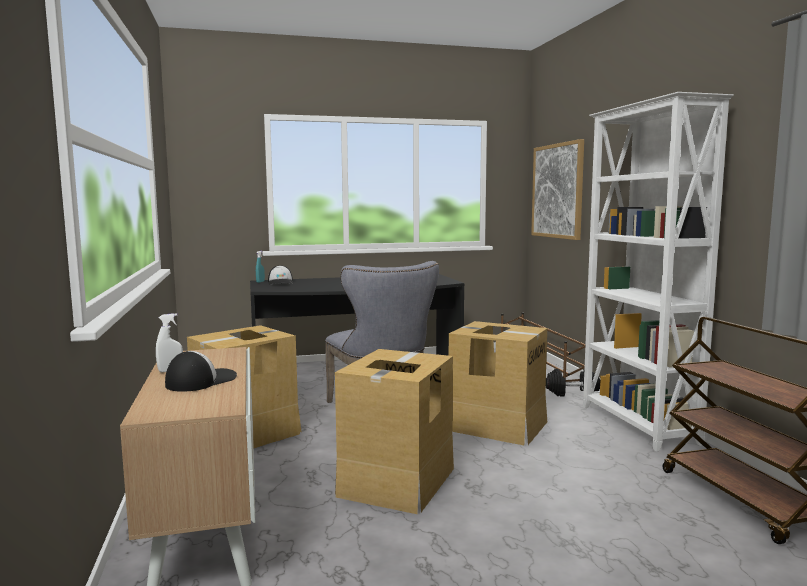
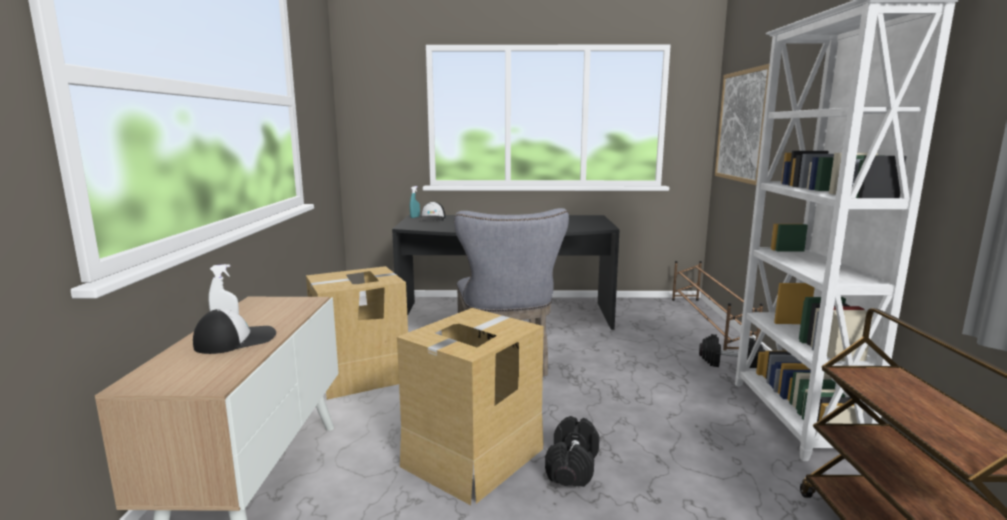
camera: 15 degrees right, 5 degrees up
cardboard box [449,321,547,445] -> none
none -> black dumbbell [545,416,600,487]

